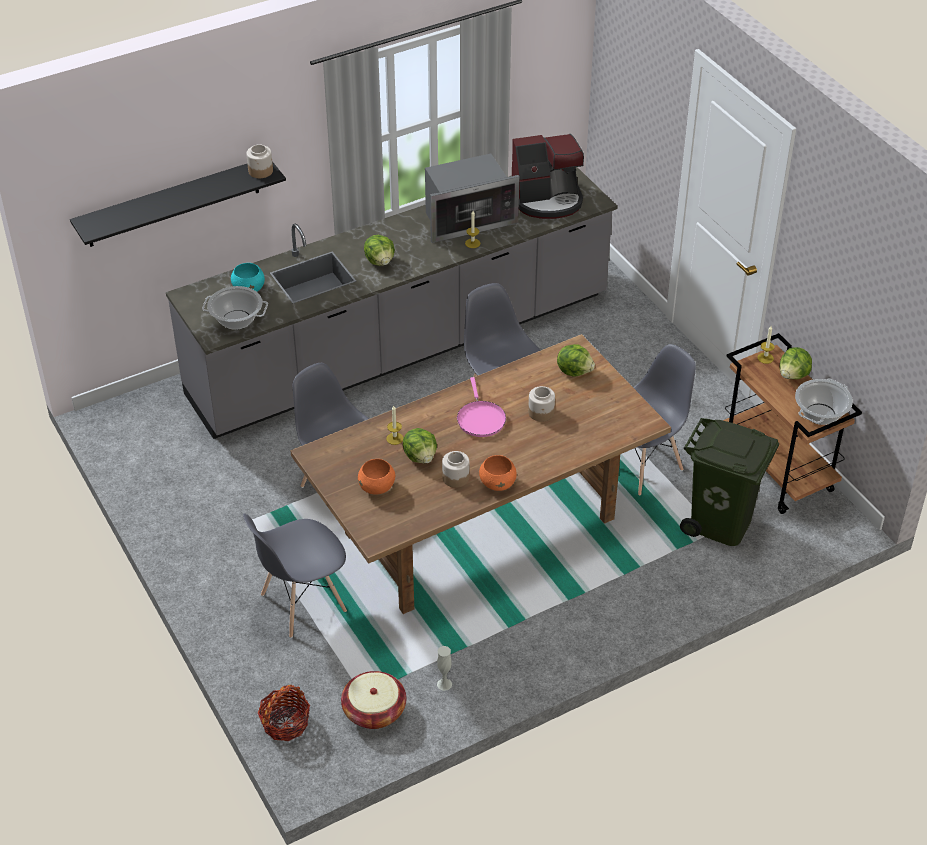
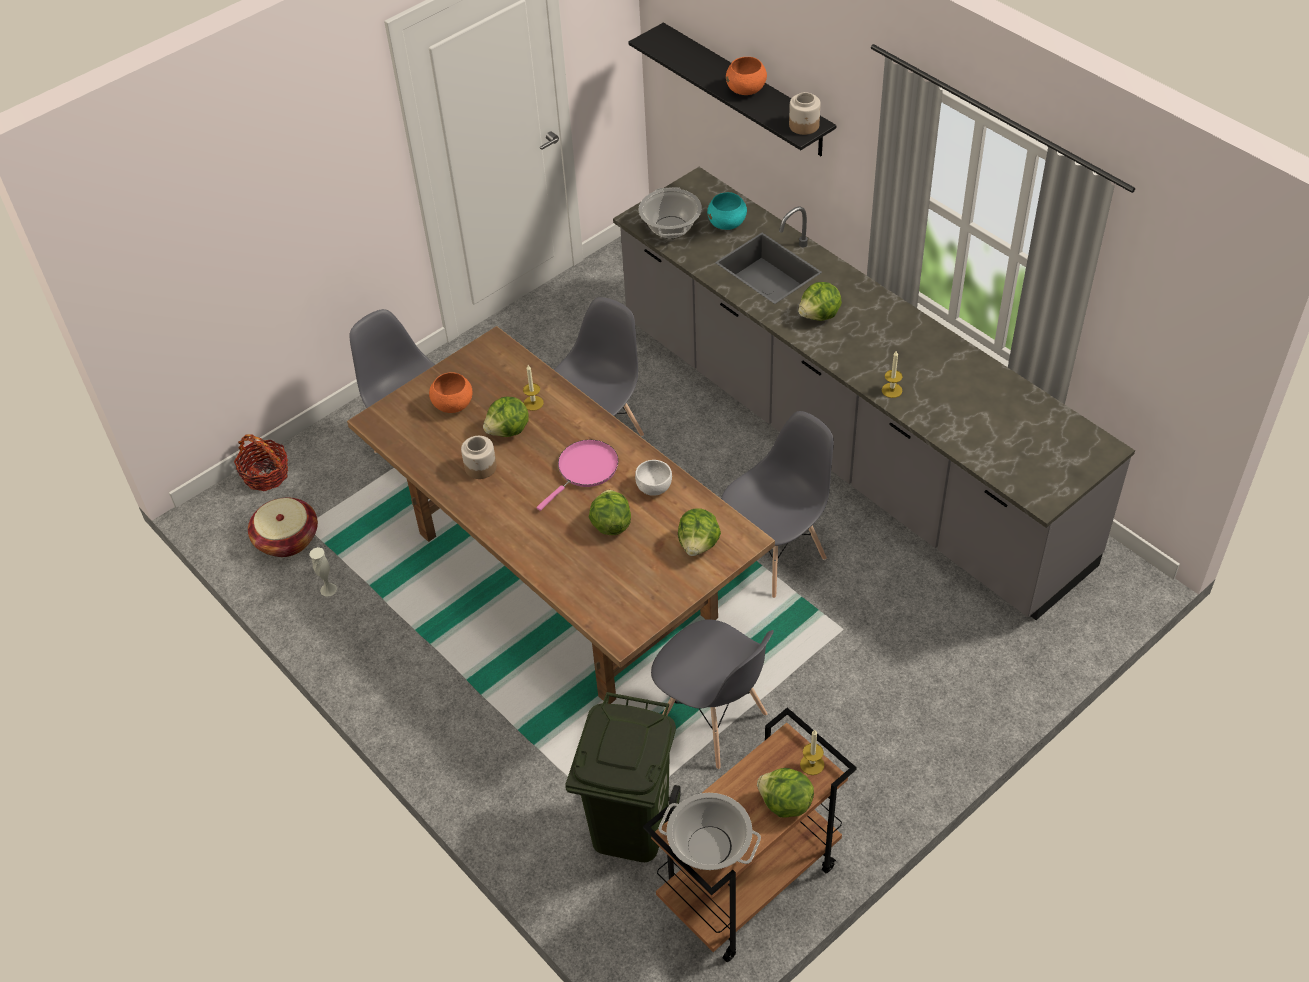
camera: 80 degrees right, 5 degrees up
microwave [425,153,519,243] -> none
pink frying pan [457,377,506,437] -> pink frying pan turned 150 degrees clockwise [537,440,619,511]
orange bowl [479,455,517,491] -> orange bowl moved to [726,57,767,95]
coffee machine [512,134,584,219] -> none
jar [528,386,555,422] -> lettuce [589,490,631,535]
none -> white bowl [635,460,672,496]

